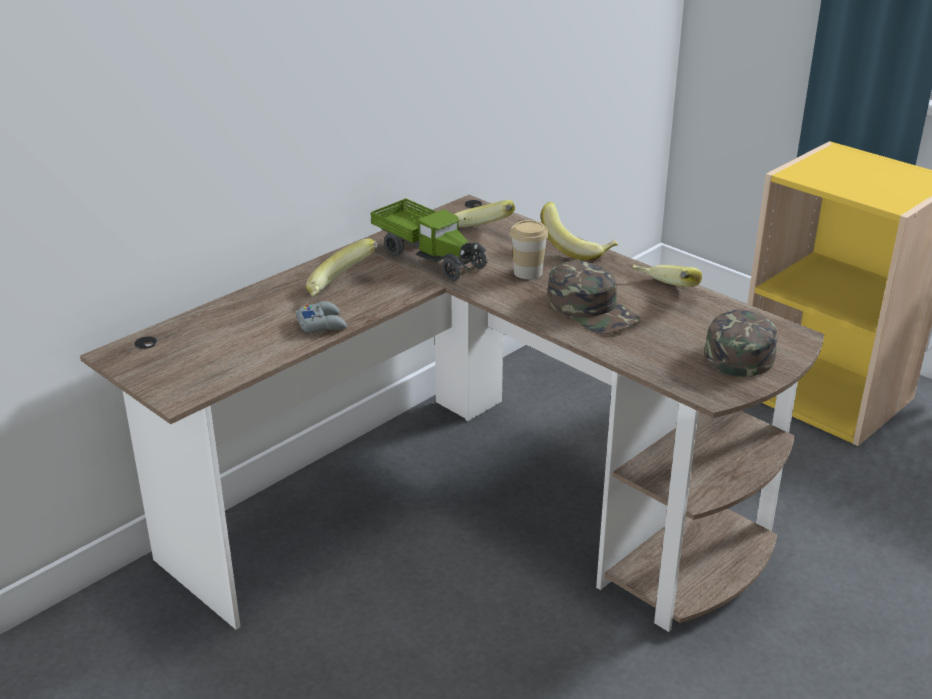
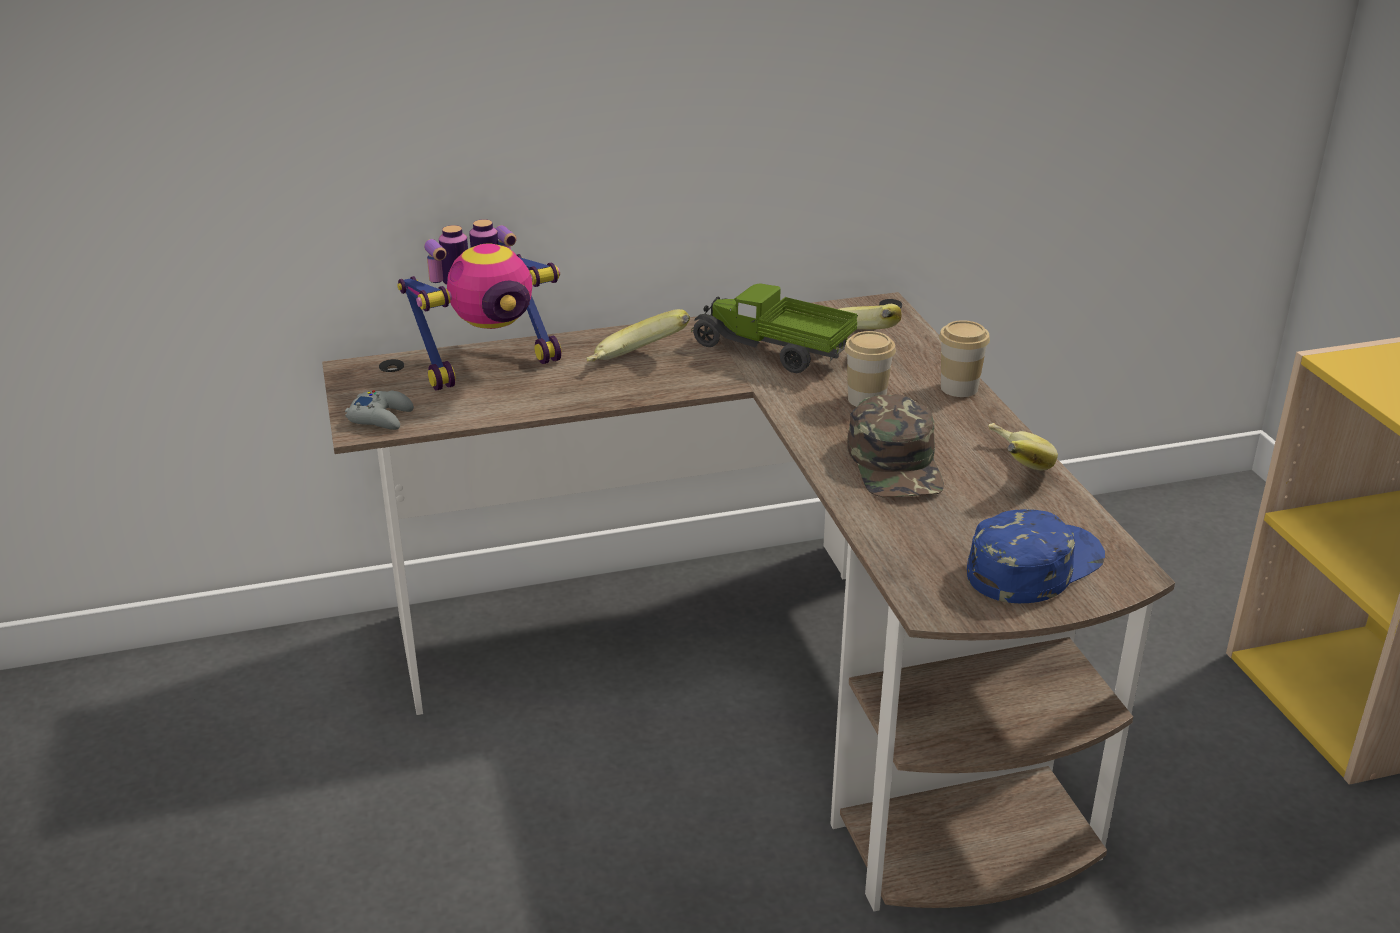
camera: 30 degrees right, 0 degrees up
grey game controller [295,301,347,333] -> grey game controller moved to [345,390,414,430]
toy truck [370,198,488,281] -> toy truck turned 135 degrees clockwise [691,283,858,373]
banana [541,202,618,261] -> cup [939,320,990,397]
green cap [704,309,777,377] -> blue cap [967,509,1105,603]
none -> toy robot [397,219,561,391]

